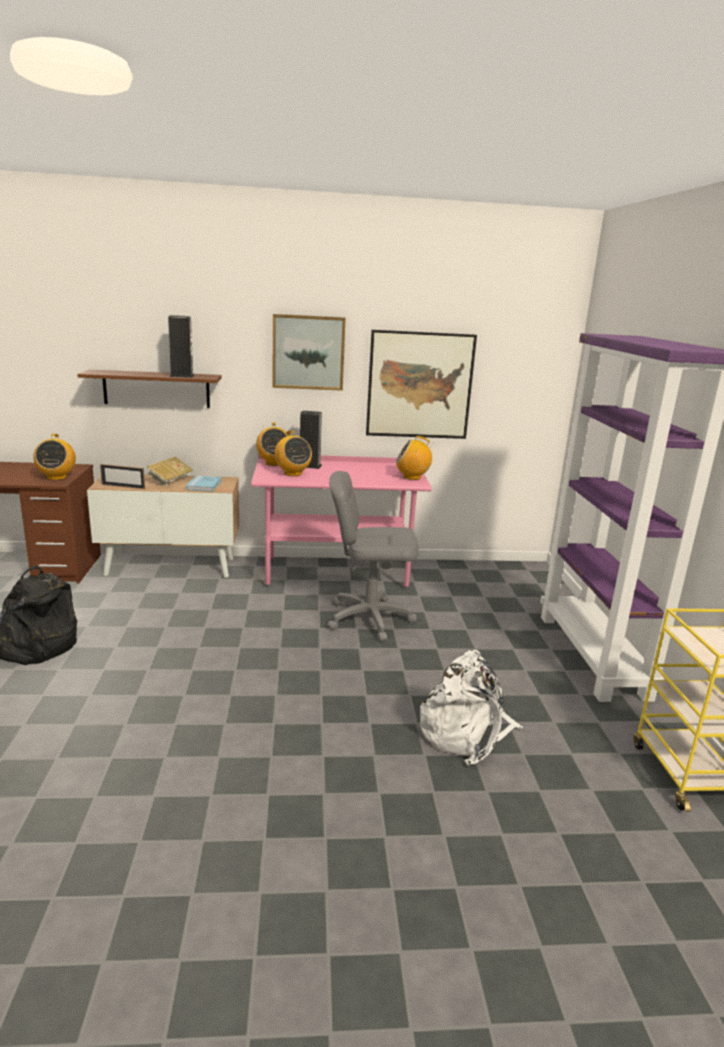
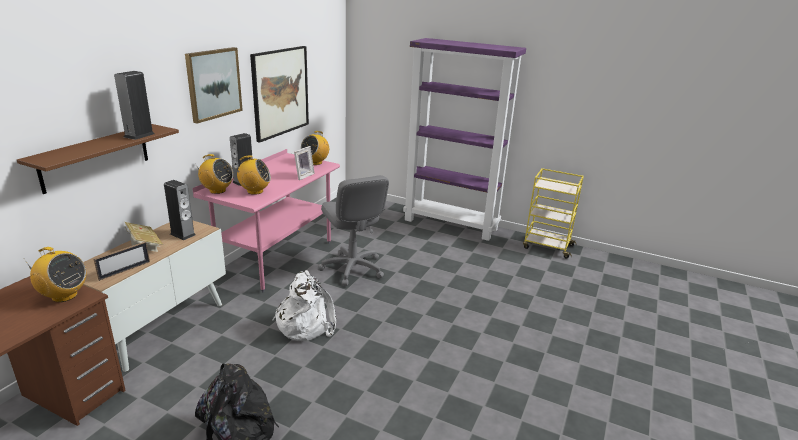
camera: 60 degrees left, 5 degrees up
blue book [186,476,222,492] -> speaker [164,180,196,240]
grey office chair [327,471,419,641] -> grey office chair turned 60 degrees counterclockwise [318,175,389,286]
white backpack [420,650,523,766] -> white backpack moved to [272,270,336,342]
none -> picture frame [294,146,315,180]

